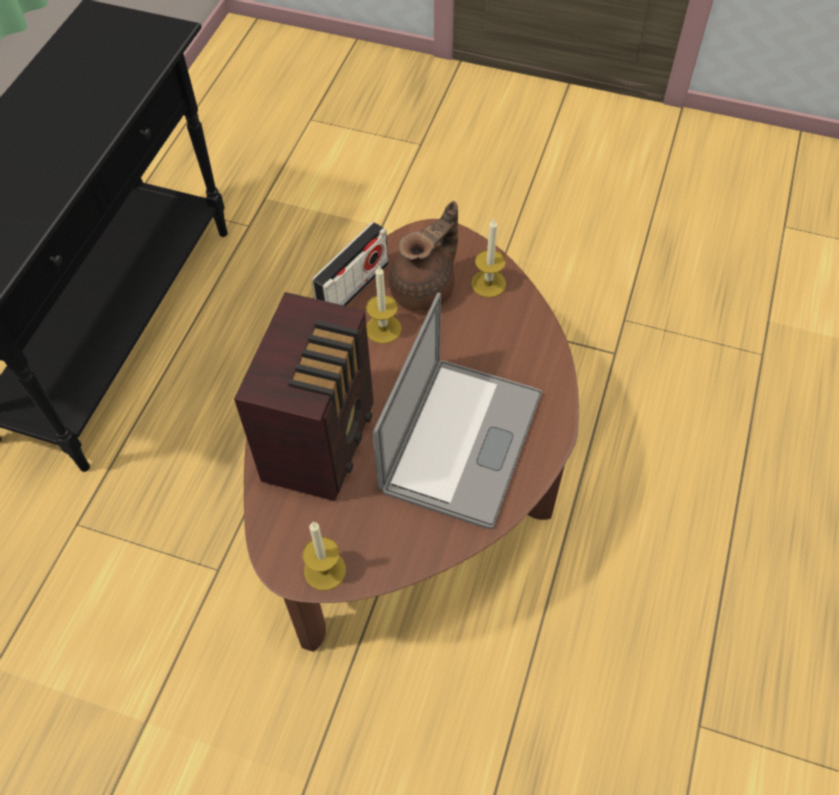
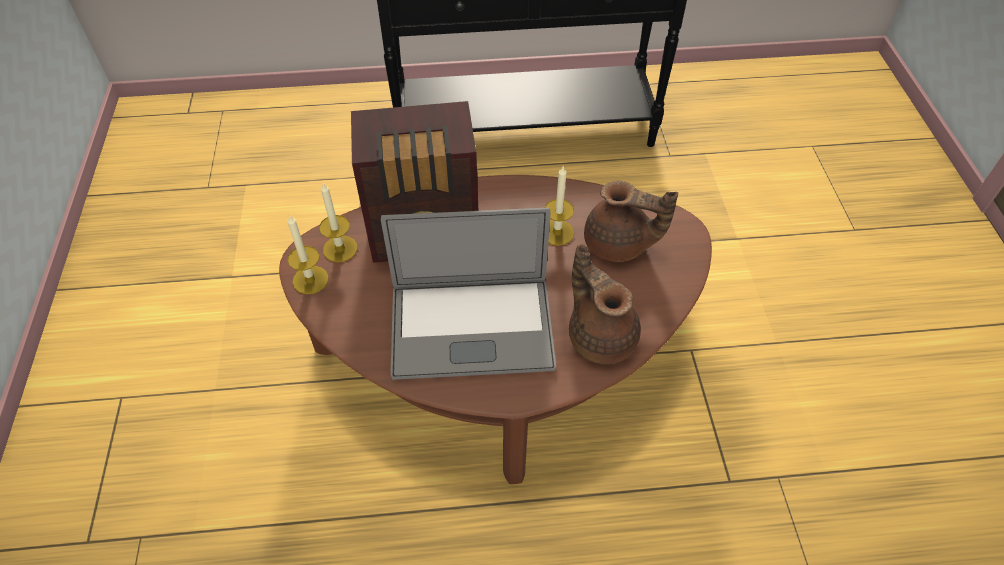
camera: 65 degrees right, 5 degrees down
radio [312,222,388,306] -> none
candle [471,219,506,298] -> candle moved to [319,183,358,262]
none -> brown teapot [569,244,641,364]

